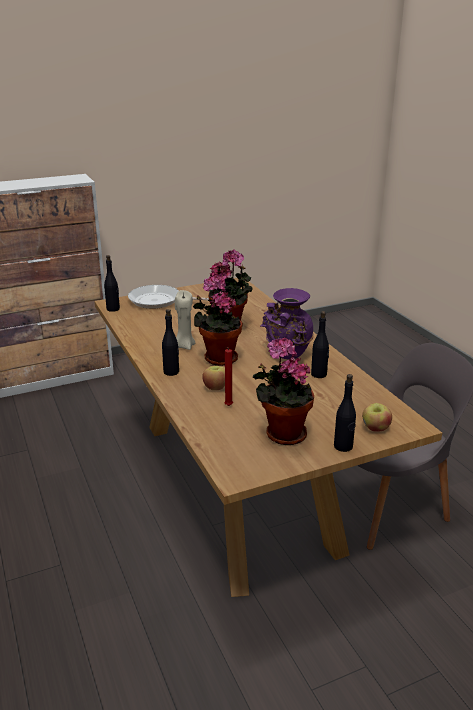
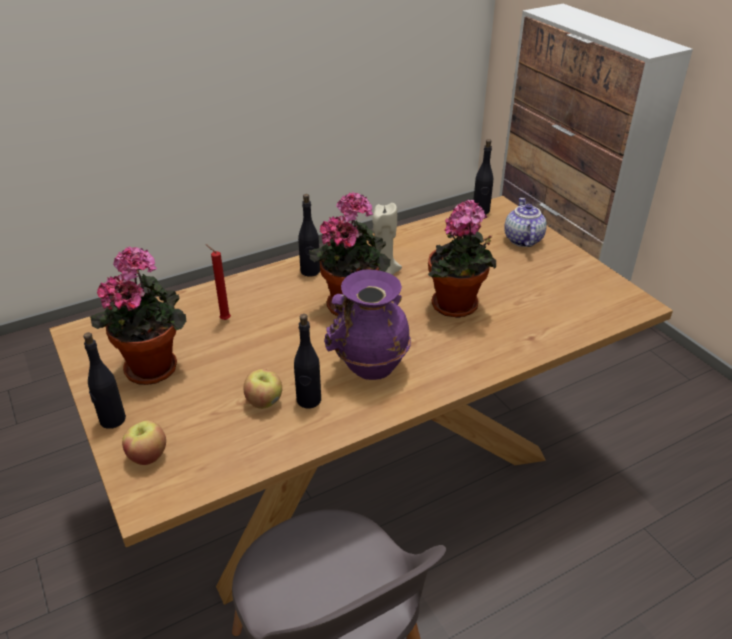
camera: 85 degrees right, 10 degrees up
frying pan [128,285,209,309] -> teapot [504,198,547,247]
apple [202,366,225,390] -> apple moved to [244,369,282,409]

